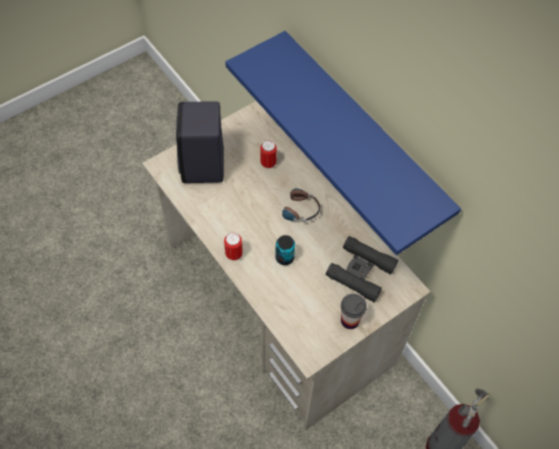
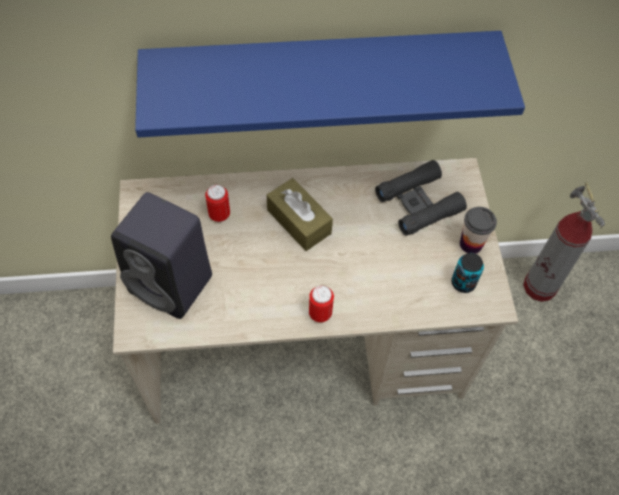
camera: 60 degrees left, 0 degrees up
can [275,235,295,265] -> can moved to [451,253,484,293]
headphones [277,188,320,222] -> brown tissue box [267,178,333,251]

